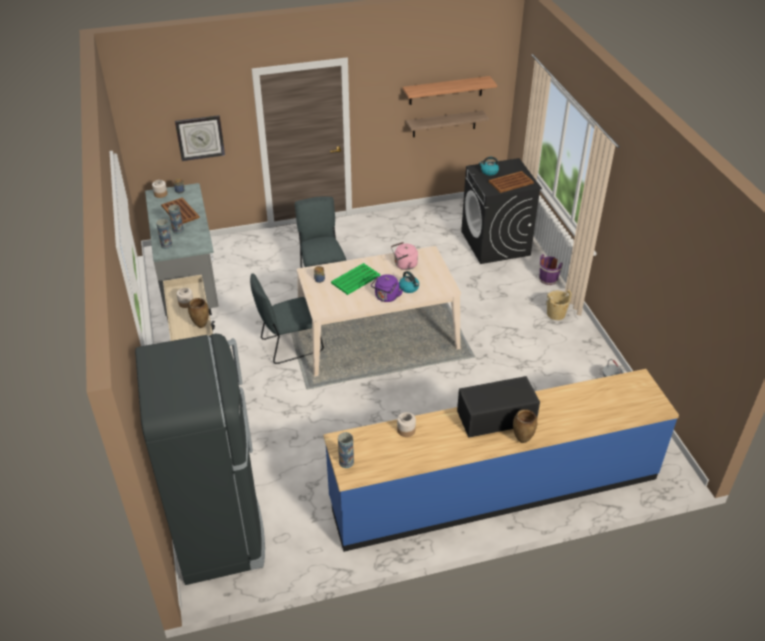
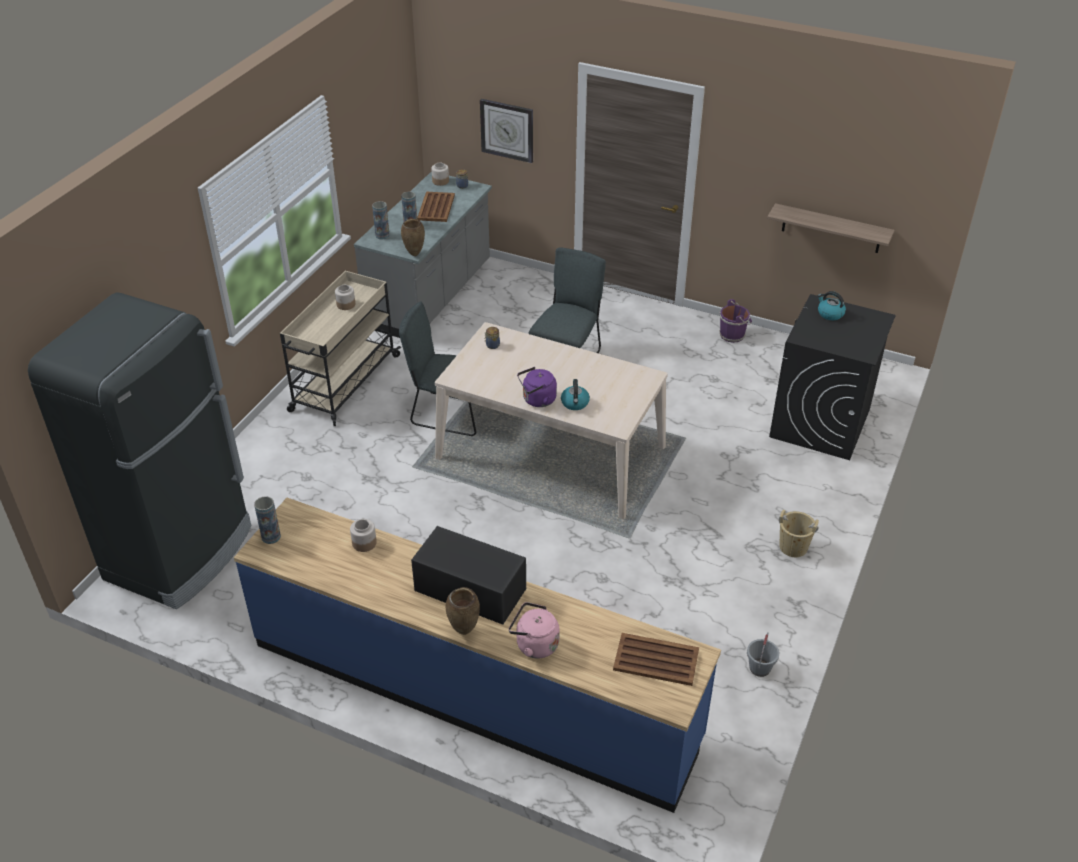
camera: 40 degrees right, 0 degrees up
brown vase [188,298,209,328] -> brown vase moved to [401,219,425,256]
green tray [331,263,380,295] -> none
pink kettle [391,242,418,270] -> pink kettle moved to [509,602,560,658]
shelf [403,76,497,105] -> none
brown tray [488,171,534,193] -> brown tray moved to [613,633,699,686]
purple bucket [539,254,563,285] -> purple bucket moved to [719,299,752,343]

